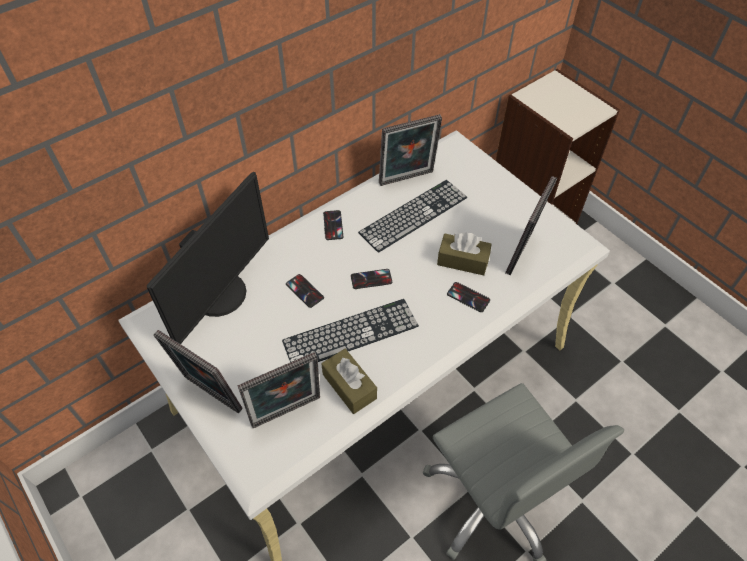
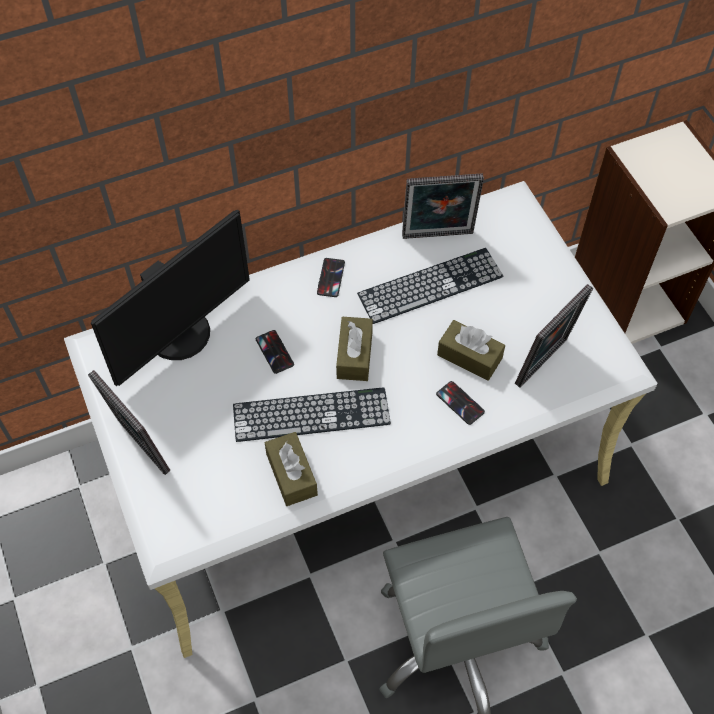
camera: 15 degrees right, 5 degrees up
picture frame [238,352,320,428] -> none
phone [351,269,392,289] -> brown tissue box [336,317,373,381]

